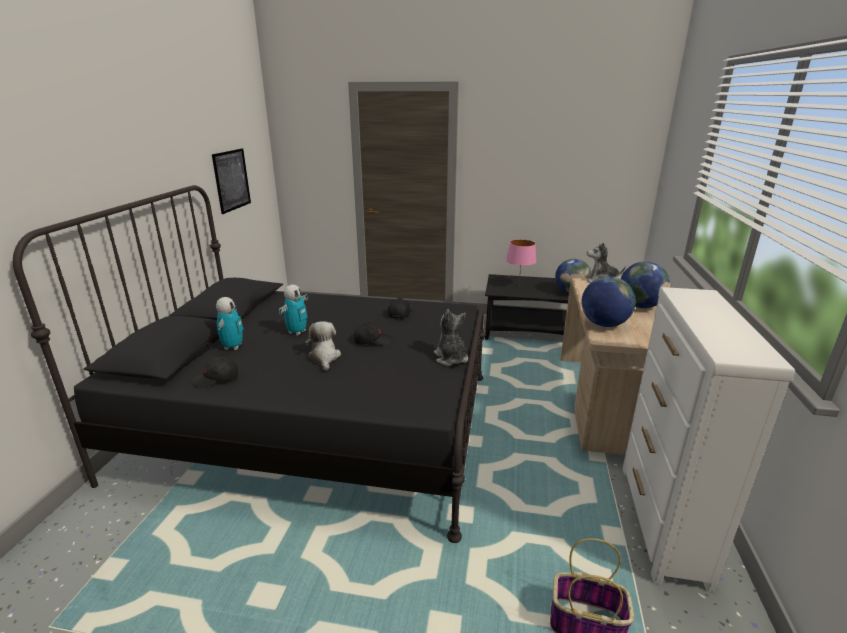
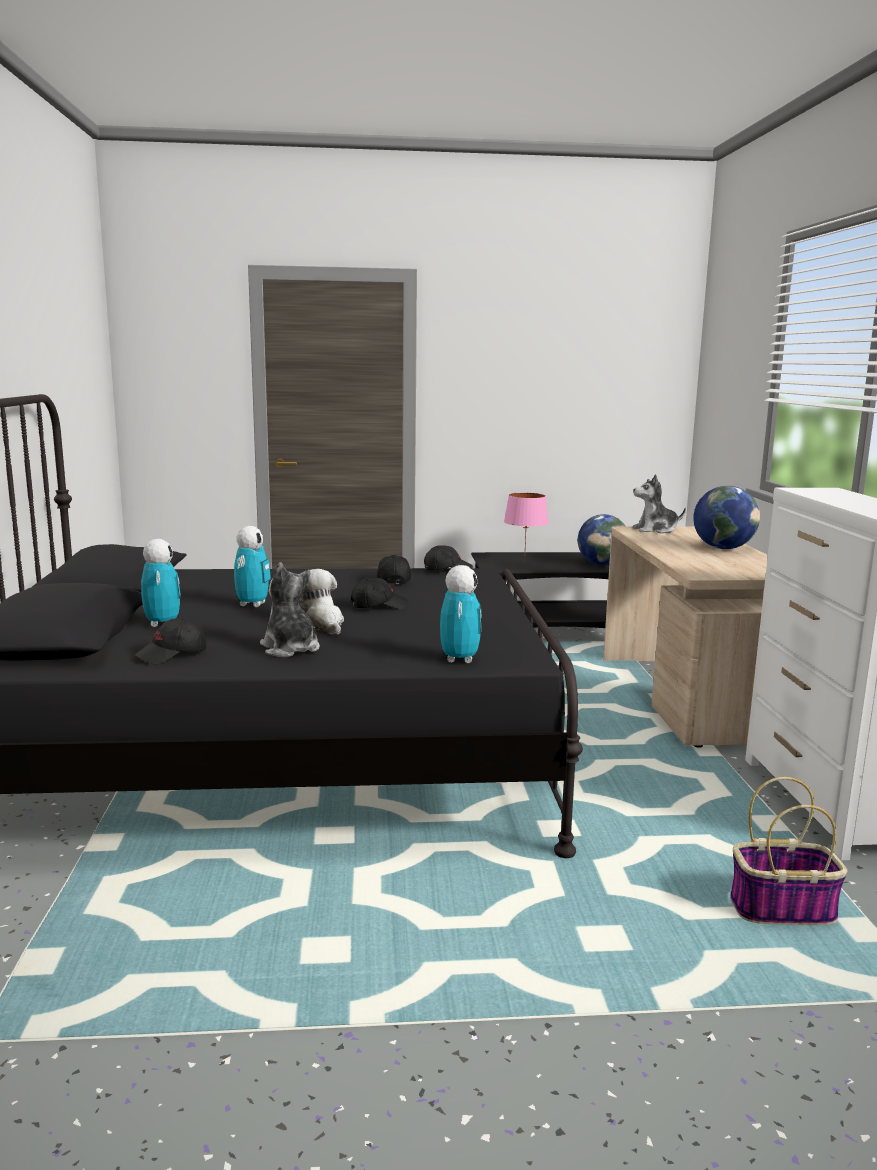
camera: 15 degrees left, 10 degrees down
picture [212,148,251,214] -> none
plush toy [434,309,468,366] -> plush toy moved to [260,562,320,657]
globe [581,276,636,327] -> none
none -> black cap [424,545,473,570]
none -> toy robot [440,565,481,663]

